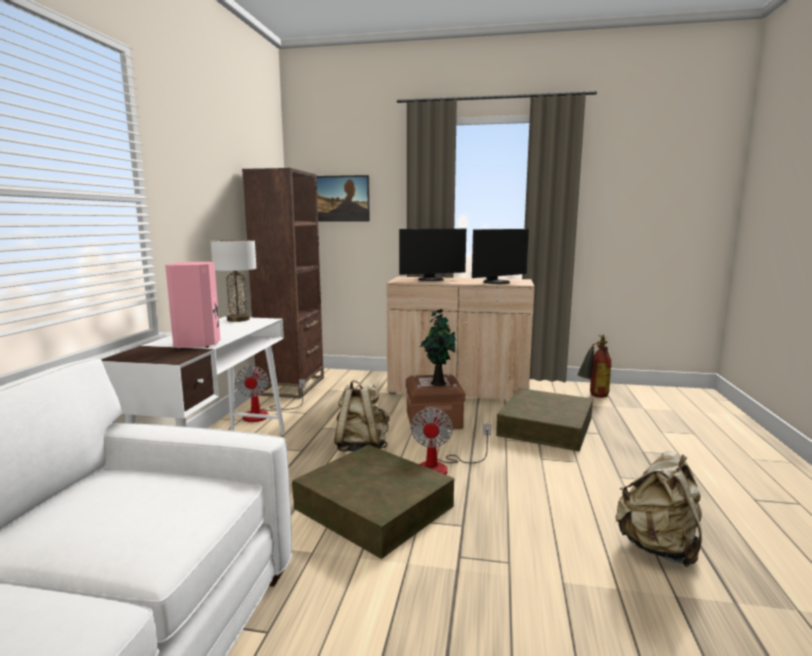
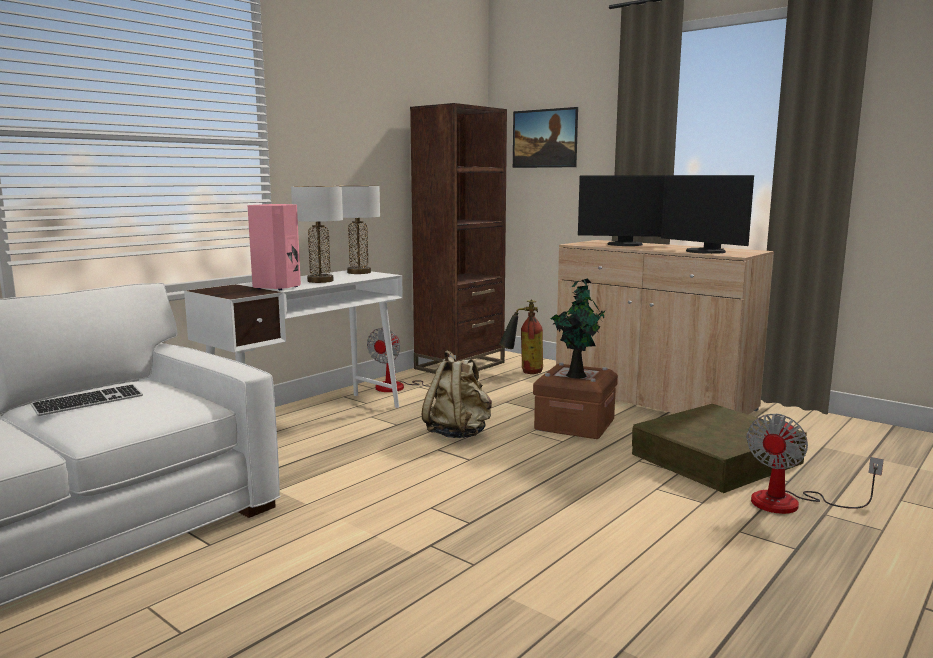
camera: 30 degrees right, 0 degrees up
brown storage box [292,445,454,559] -> none
fan [410,408,491,475] -> fan moved to [746,413,884,514]
monitor [472,229,529,284] -> monitor turned 60 degrees clockwise [661,175,754,254]
fire extinguisher [577,335,611,398] -> fire extinguisher moved to [499,299,543,374]
beige backpack [615,451,702,567] -> none
none -> keyboard [31,384,143,416]
none -> table lamp [291,186,343,283]

